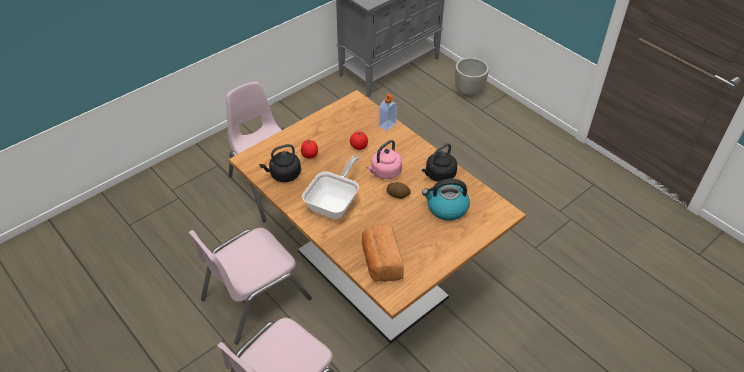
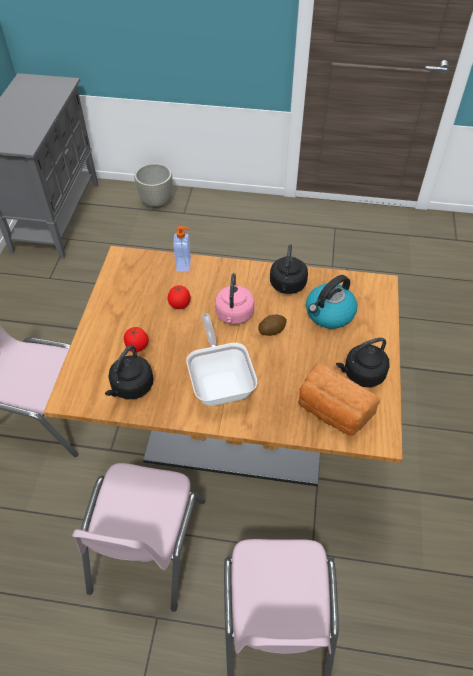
camera: 40 degrees left, 5 degrees up
none -> black kettle [336,337,390,387]

